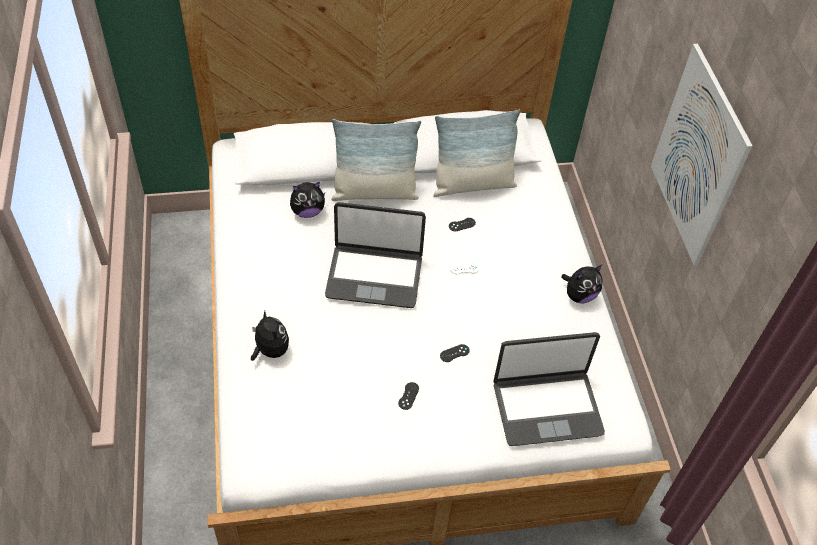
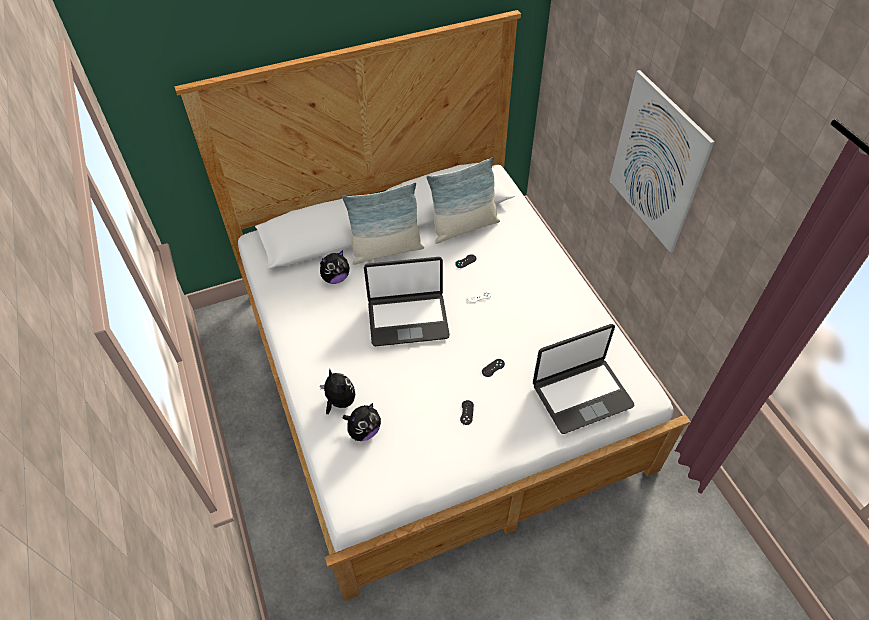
camera: 10 degrees left, 0 degrees up
plush toy [561,265,603,303] -> plush toy moved to [343,403,381,441]

